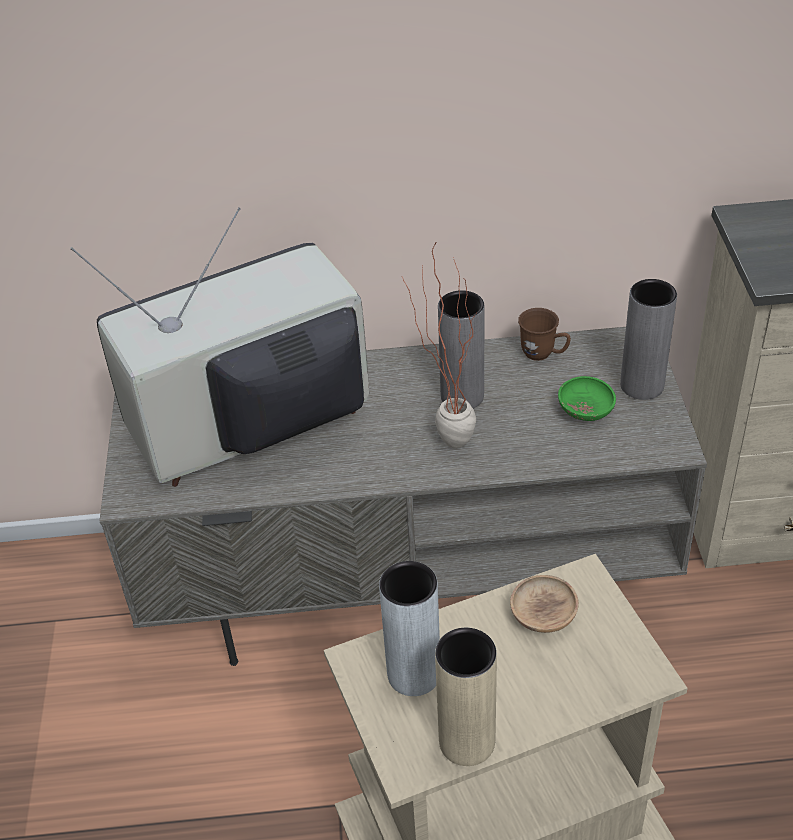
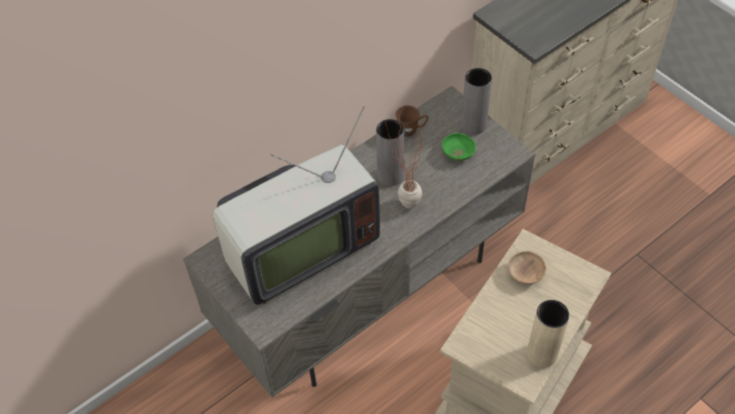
camera: 35 degrees left, 10 degrees up
television [70,207,369,487] -> television turned 150 degrees counterclockwise [213,106,380,305]
grey vase [379,561,440,696] -> none

